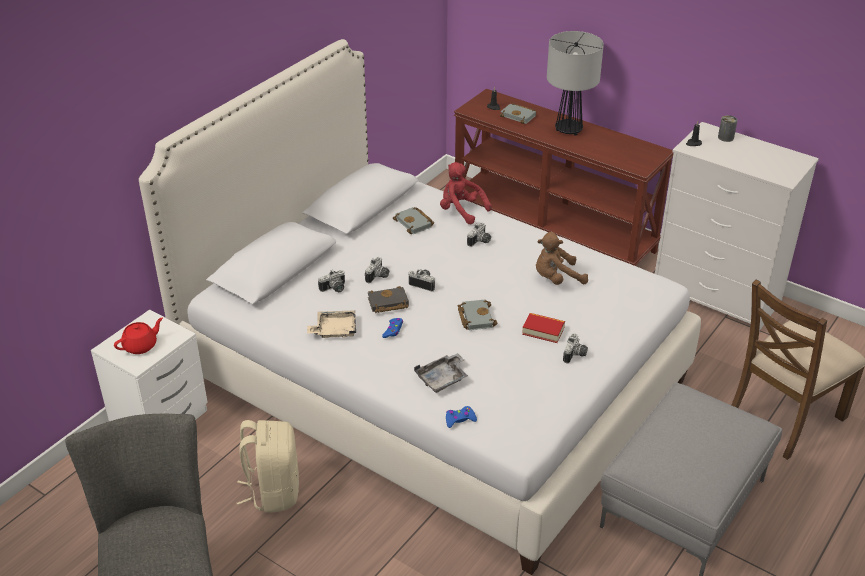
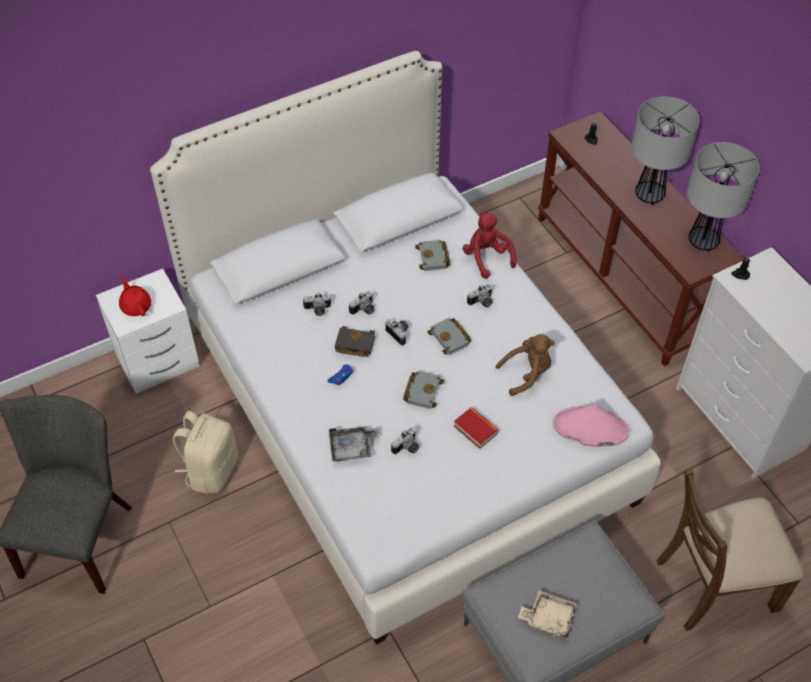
camera: 25 degrees right, 15 degrees up
red teapot [114,318,163,354] -> red teapot turned 105 degrees counterclockwise [119,277,151,316]
beige tray [307,310,356,338] -> beige tray moved to [518,590,577,638]
blue game controller [446,406,477,428] -> none
grey book [500,103,537,124] -> grey book moved to [427,318,472,355]
brown plush toy [536,232,588,285] -> brown plush toy turned 150 degrees clockwise [495,334,555,396]
camera [563,333,588,364] -> camera moved to [391,427,419,454]
can [718,115,738,142] -> none
none -> pink hat [553,404,630,447]
none -> table lamp [687,142,760,252]

